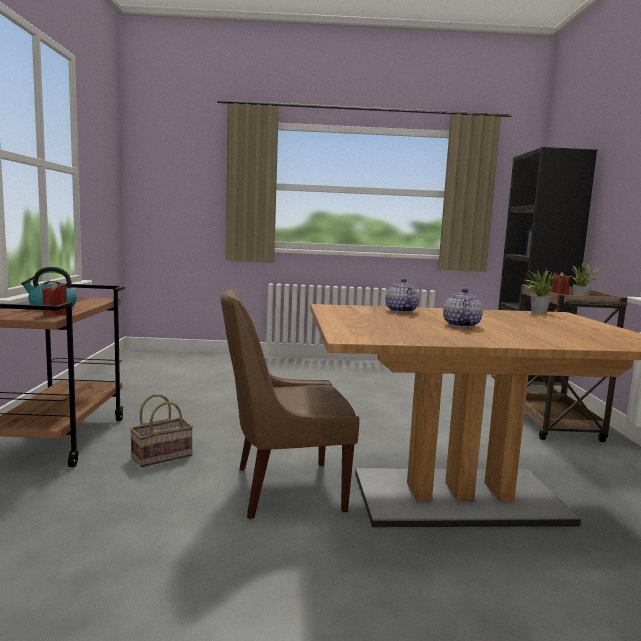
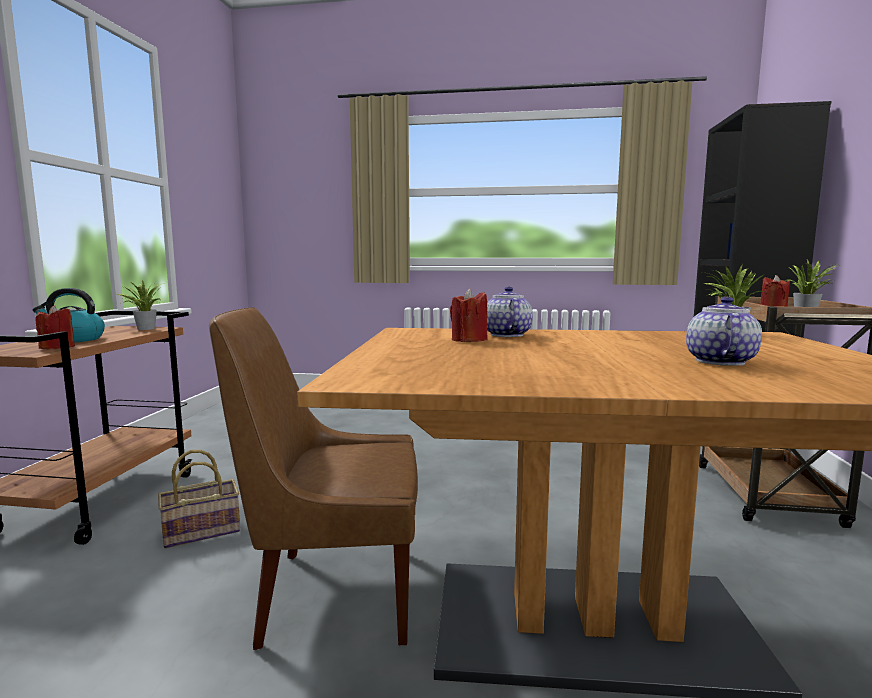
camera: 10 degrees right, 0 degrees up
teapot [443,288,483,328] -> teapot moved to [686,296,762,366]
none -> potted plant [117,280,161,330]
none -> red candle [450,288,487,342]

